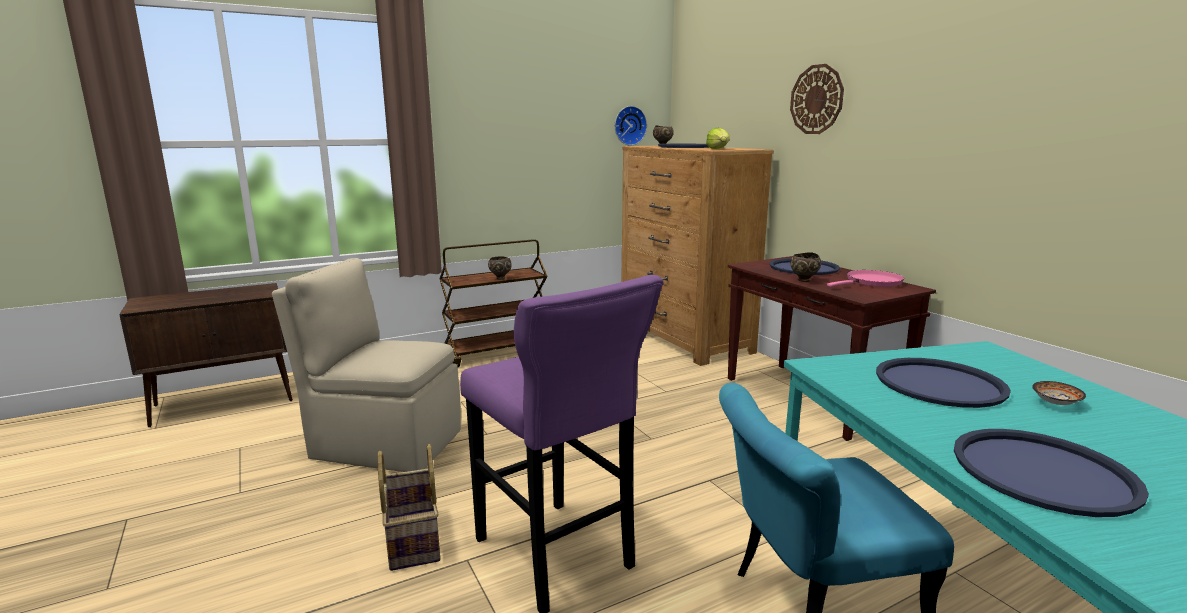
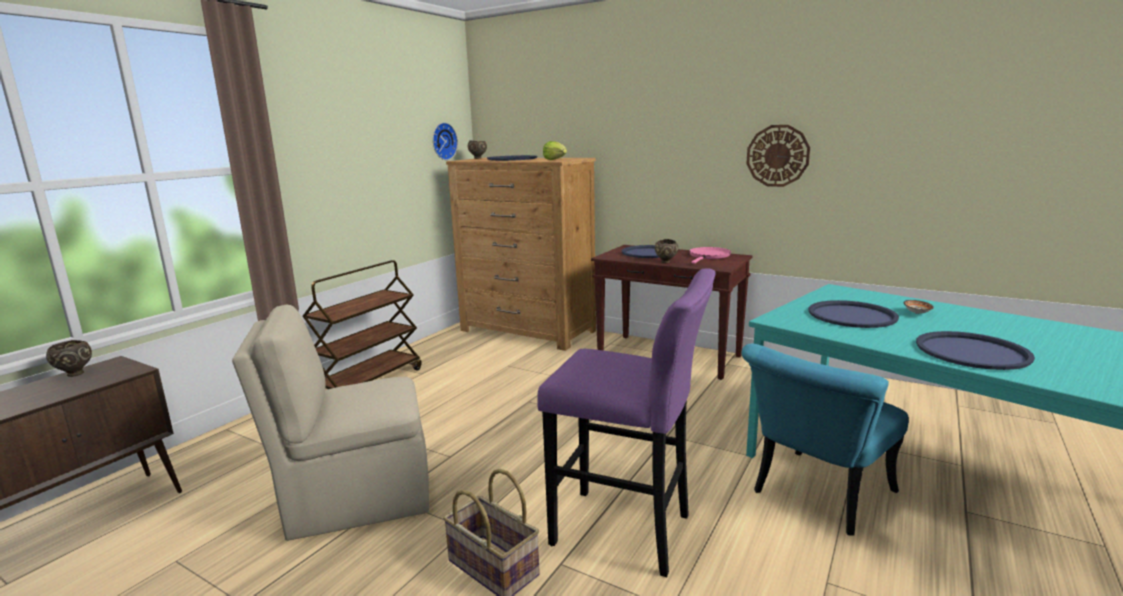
camera: 30 degrees left, 0 degrees up
brown bowl [488,256,512,280] -> brown bowl moved to [46,340,92,377]
wall clock [790,64,844,134] -> wall clock moved to [747,125,810,187]

